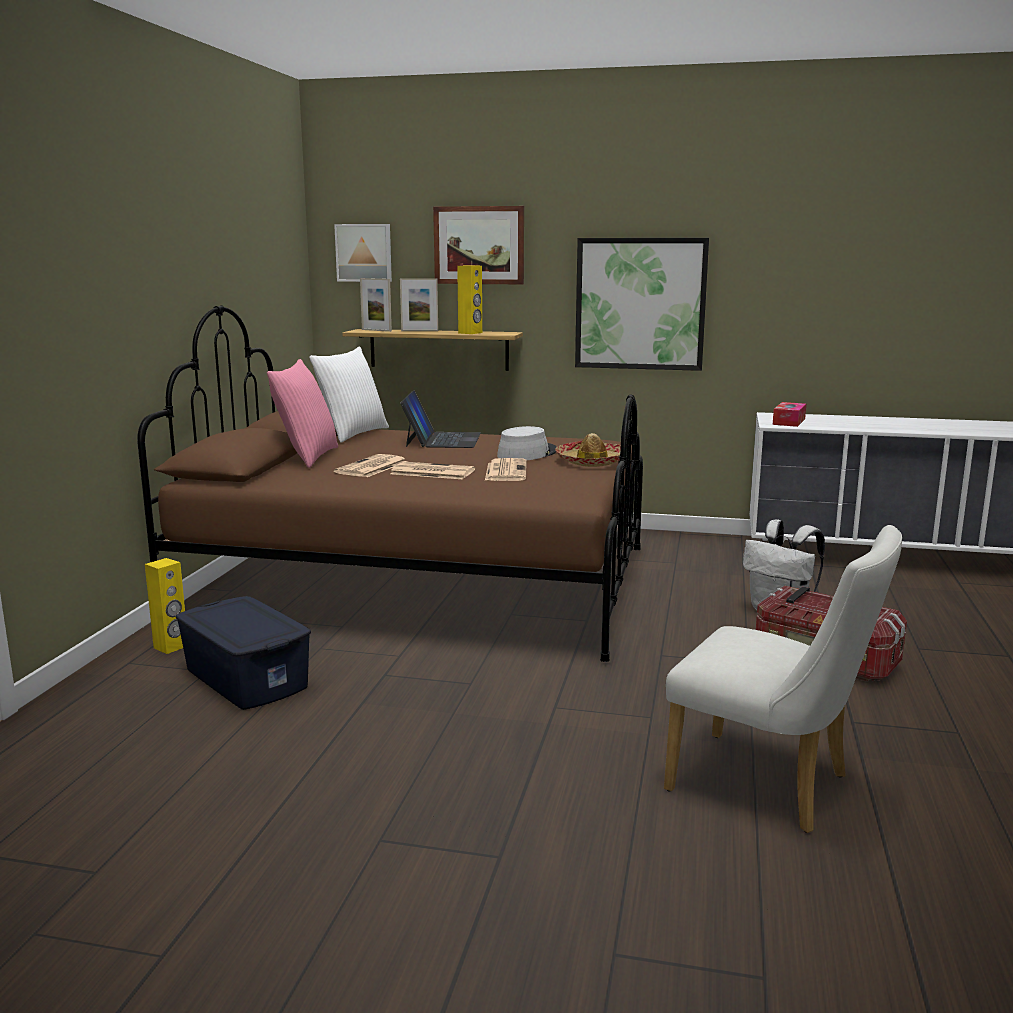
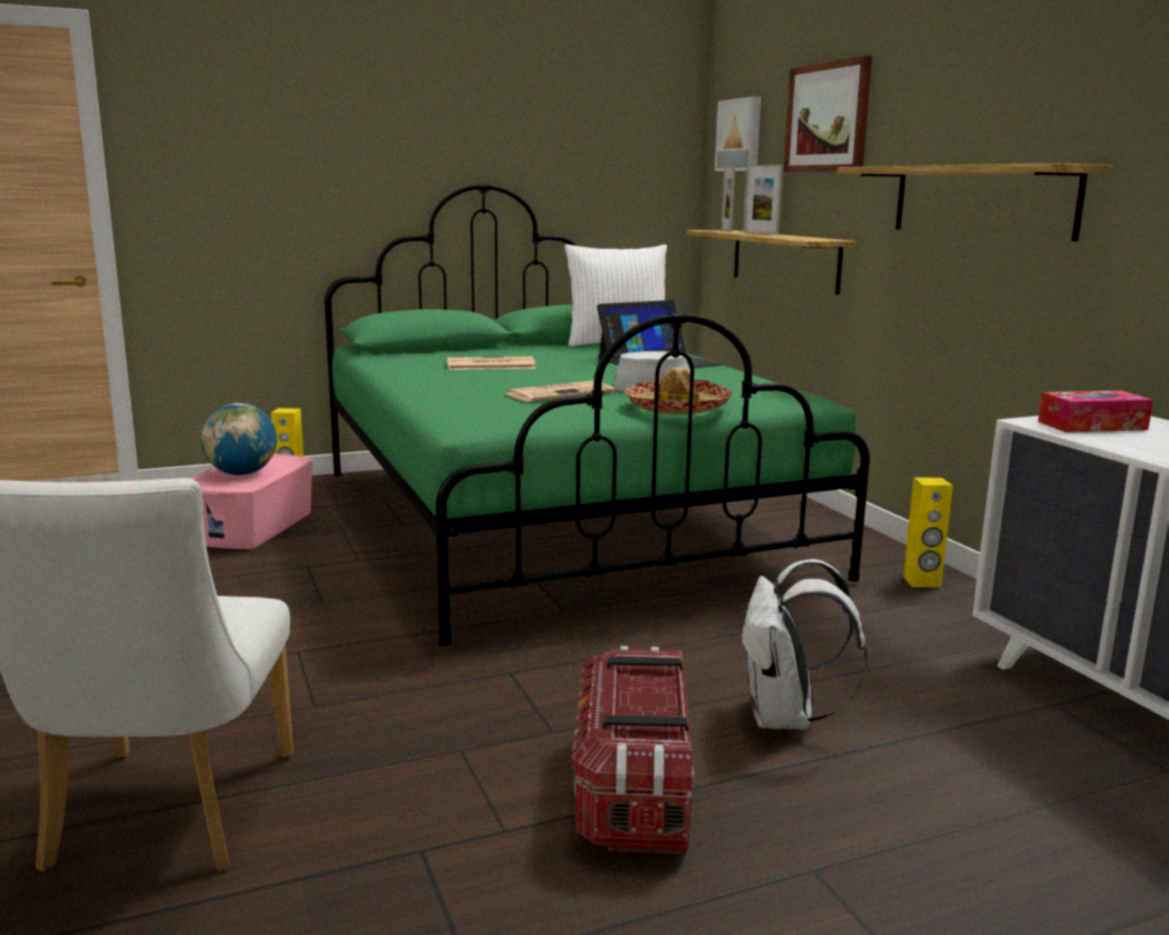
camera: 55 degrees right, 0 degrees up
brown bed [137,305,643,662] -> green bed [324,183,870,646]
blue storage box [176,596,311,710] -> pink storage box [190,453,314,549]
pink pillow [267,359,338,468] -> none
newspaper [390,462,475,479] -> none
yellow speaker [457,265,482,334] -> yellow speaker moved to [903,478,953,587]
picture [575,238,709,371] -> shelf [837,163,1112,241]
none -> globe [201,403,277,475]

